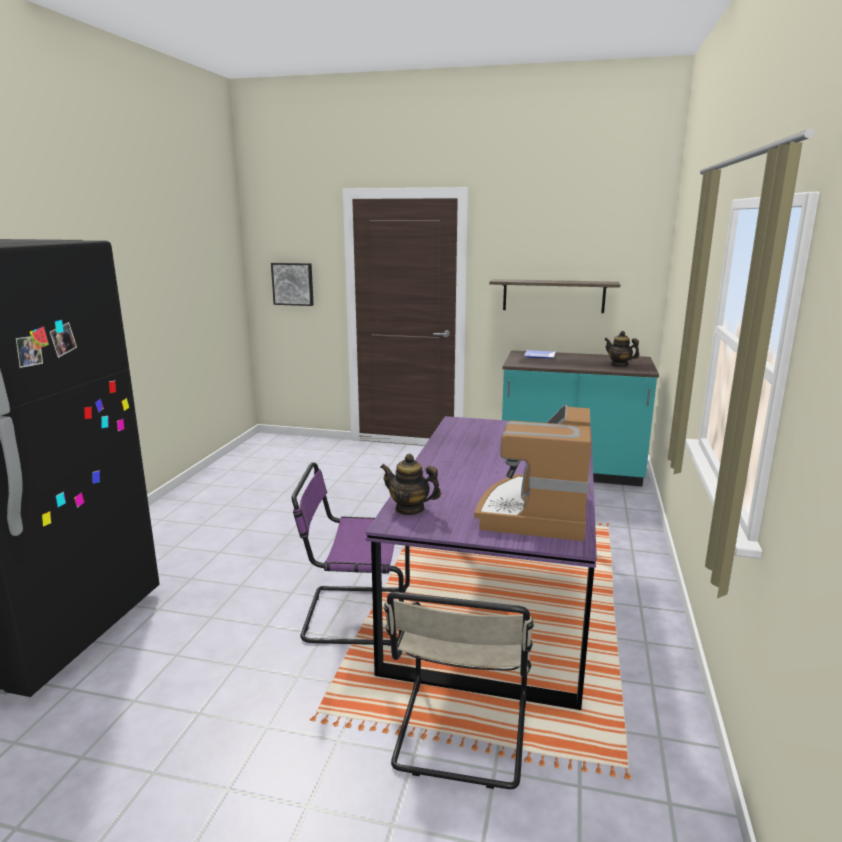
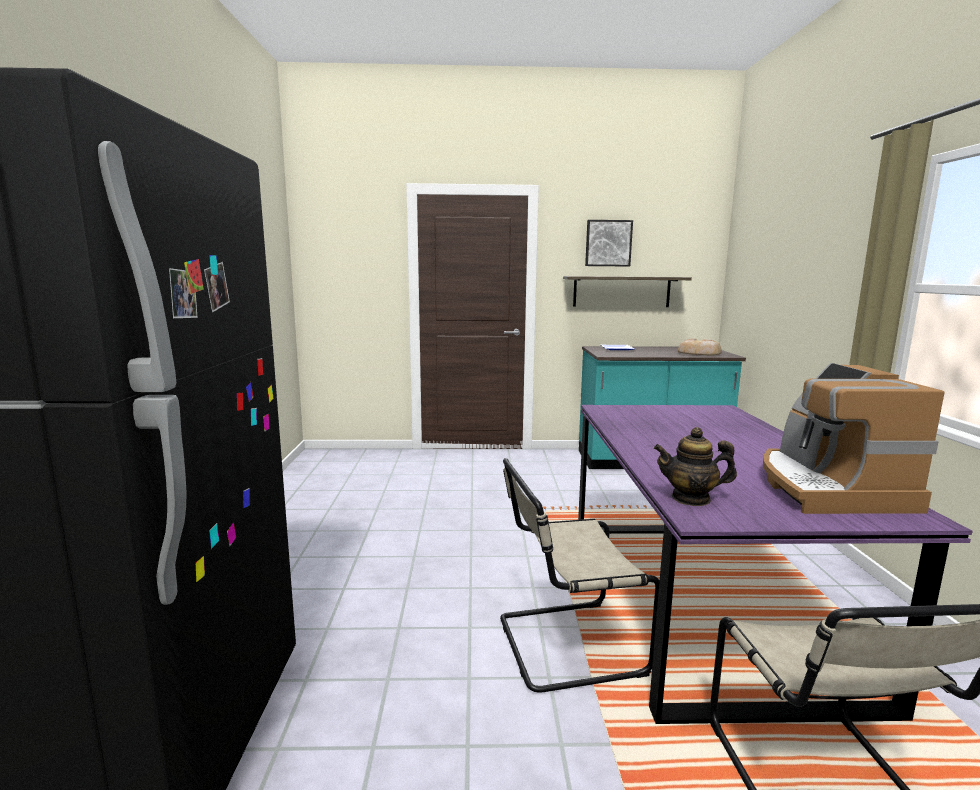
camera: 15 degrees left, 5 degrees down
picture [271,263,314,306] -> picture moved to [585,220,633,266]
purple chair [292,462,410,646] -> beige chair [500,458,660,693]
teapot [604,331,640,367] -> bread [678,338,722,355]

